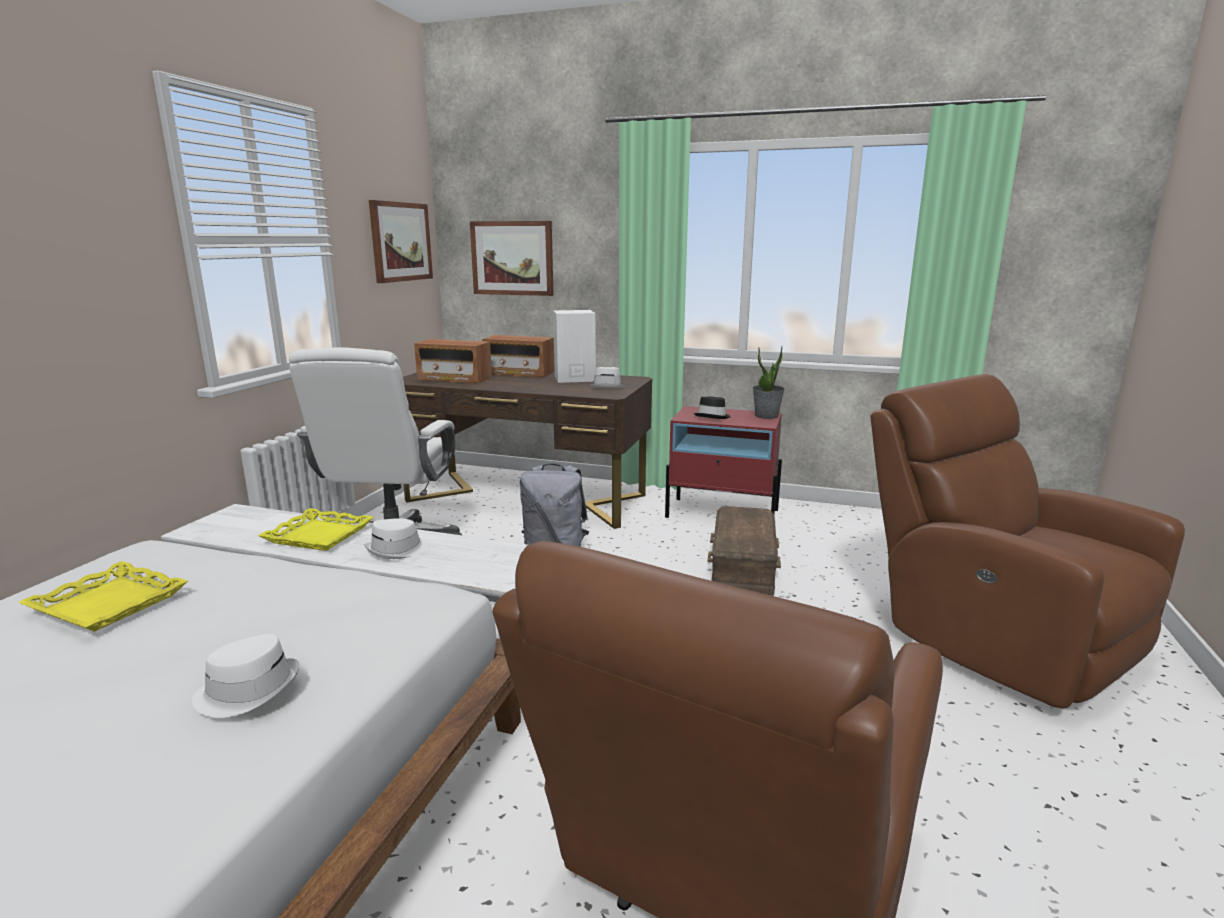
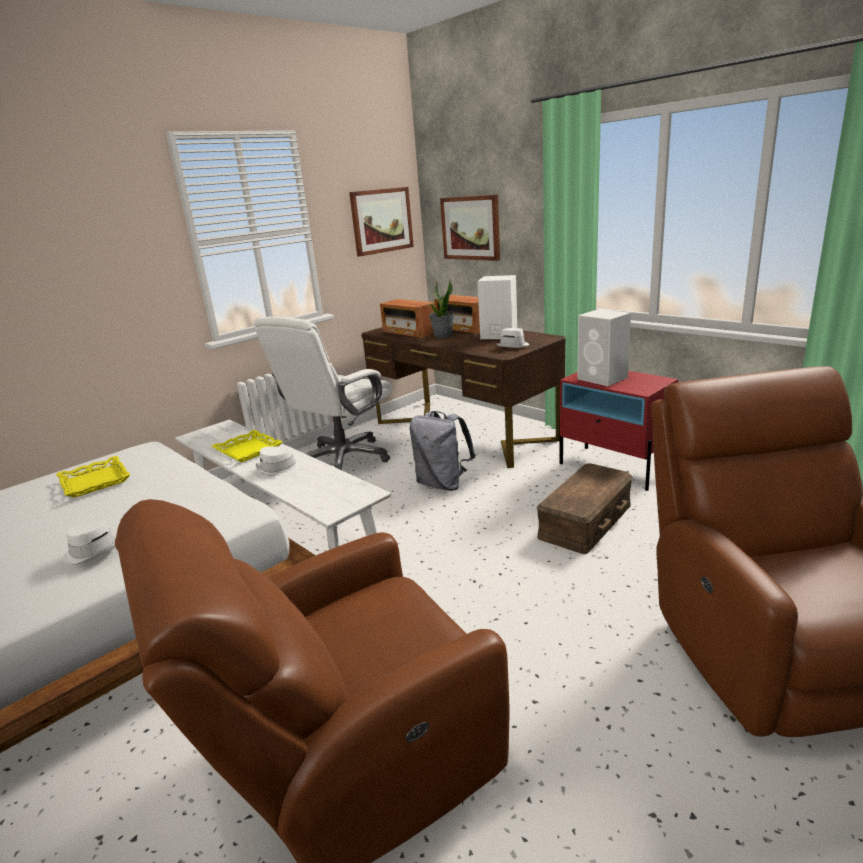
camera: 30 degrees right, 5 degrees up
black hat [693,396,731,419] -> white speaker [577,309,631,386]
potted plant [753,346,785,419] -> potted plant moved to [429,281,454,339]

